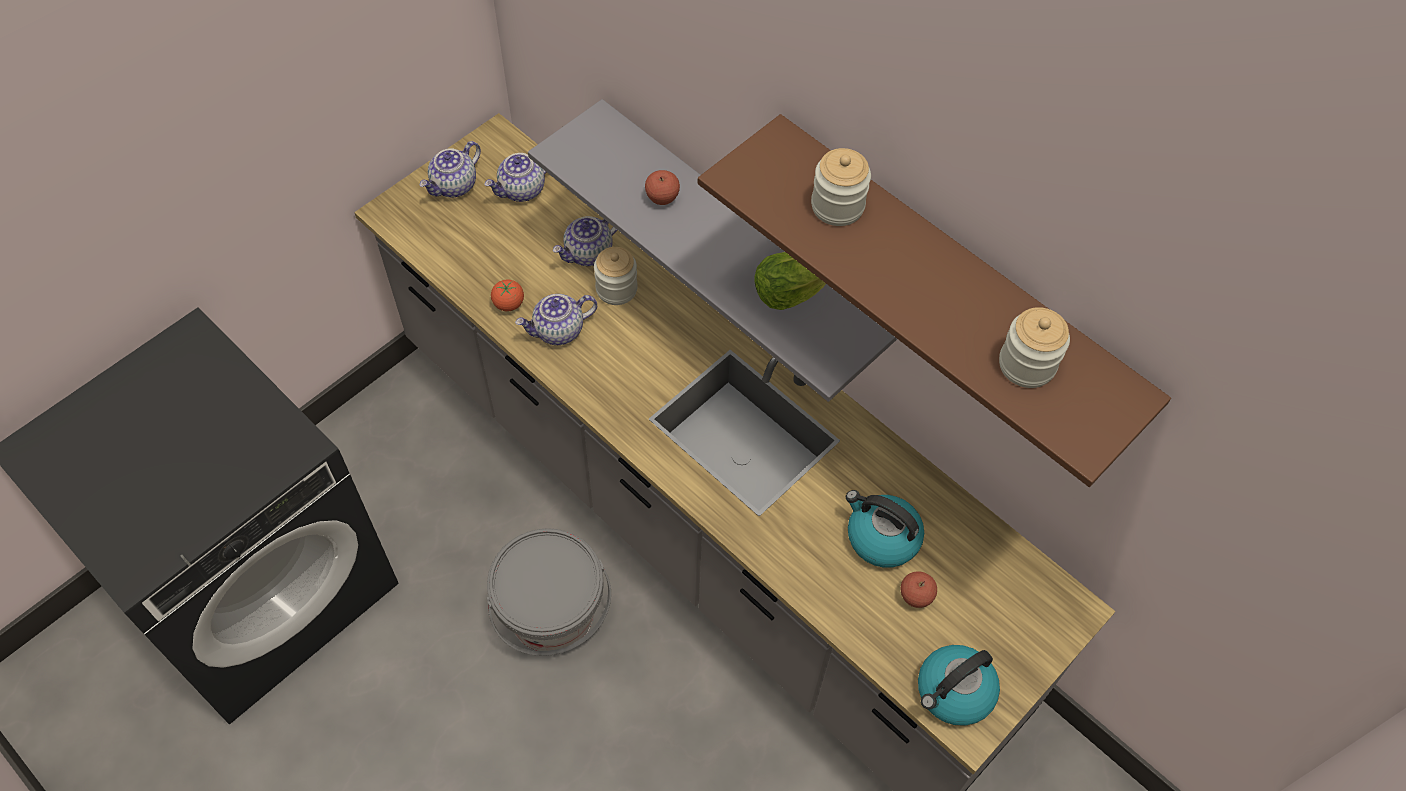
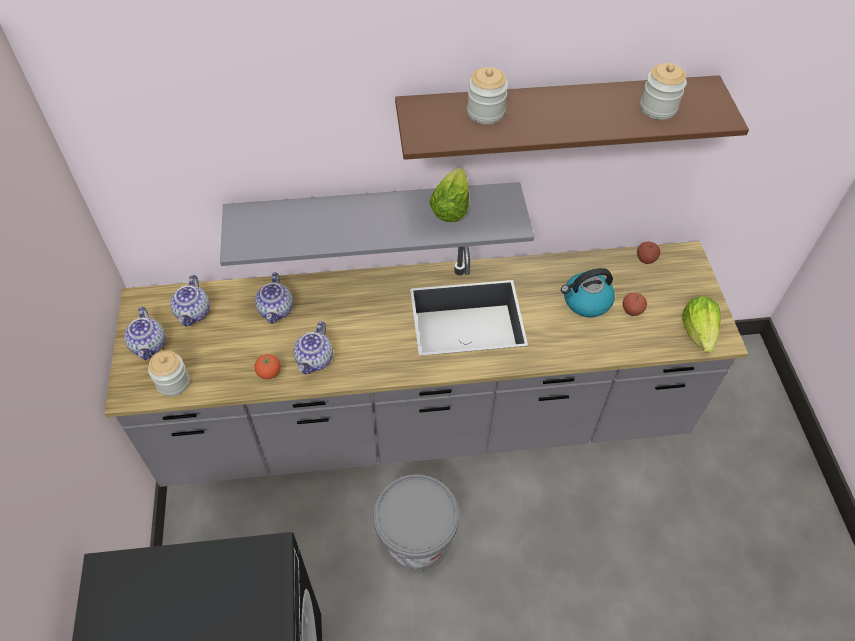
camera: 50 degrees left, 5 degrees down
jar [594,247,638,305] -> jar moved to [148,351,190,396]
apple [645,170,680,205] -> apple moved to [637,242,660,264]
kettle [918,645,1000,726] -> lettuce [682,296,721,352]

